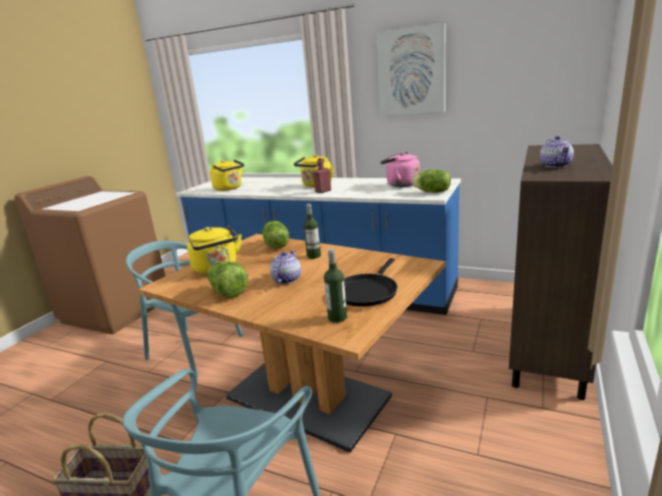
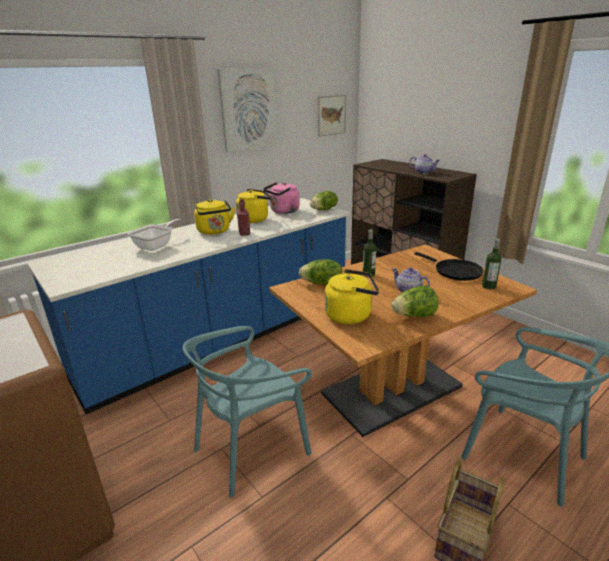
camera: 65 degrees left, 5 degrees up
yellow kettle [210,160,244,191] -> yellow kettle moved to [236,189,272,223]
none -> frying pan [128,219,183,251]
none -> picture [318,95,346,137]

